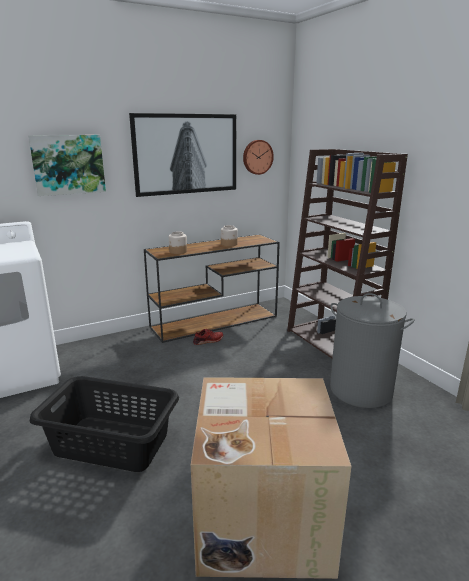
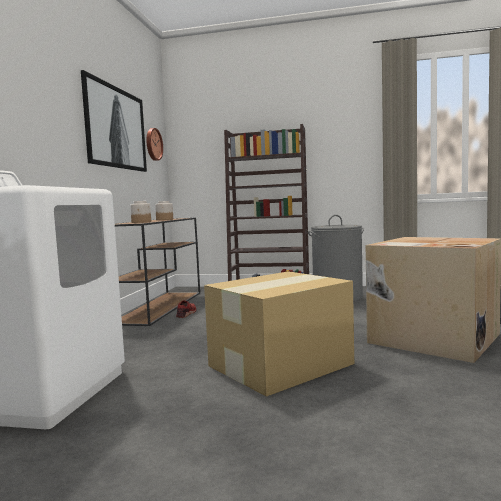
camera: 50 degrees left, 15 degrees down
picture [28,135,106,196] -> none
black laundry basket [30,376,179,472] -> cardboard box [204,271,354,397]

